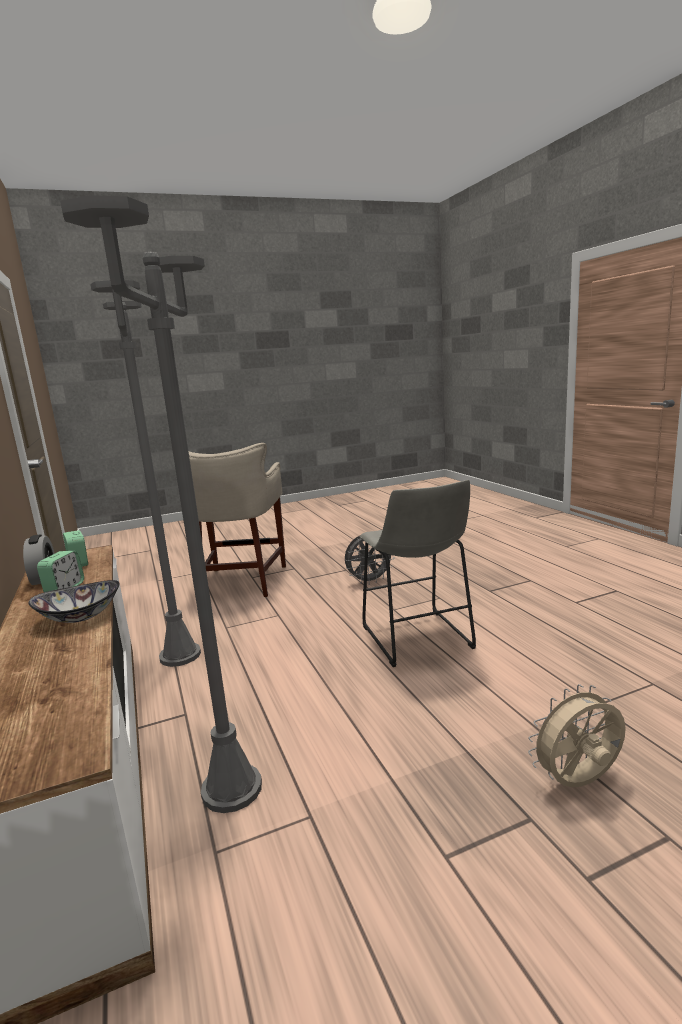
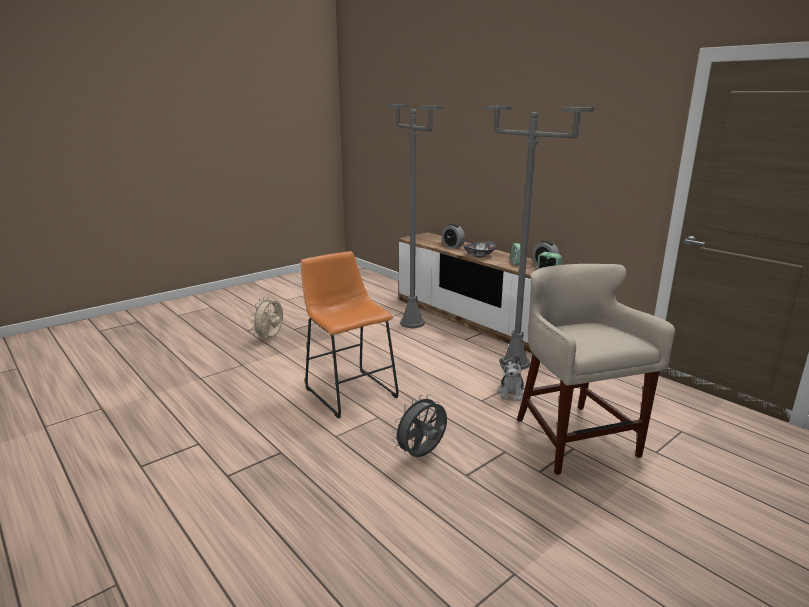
camera: 160 degrees right, 5 degrees up
grey stool [360,480,476,667] -> orange stool [301,251,399,418]
beige fan [528,684,626,788] -> beige fan turned 150 degrees clockwise [251,297,283,340]
none -> alarm clock [442,224,465,248]
none -> plush toy [498,355,525,401]

